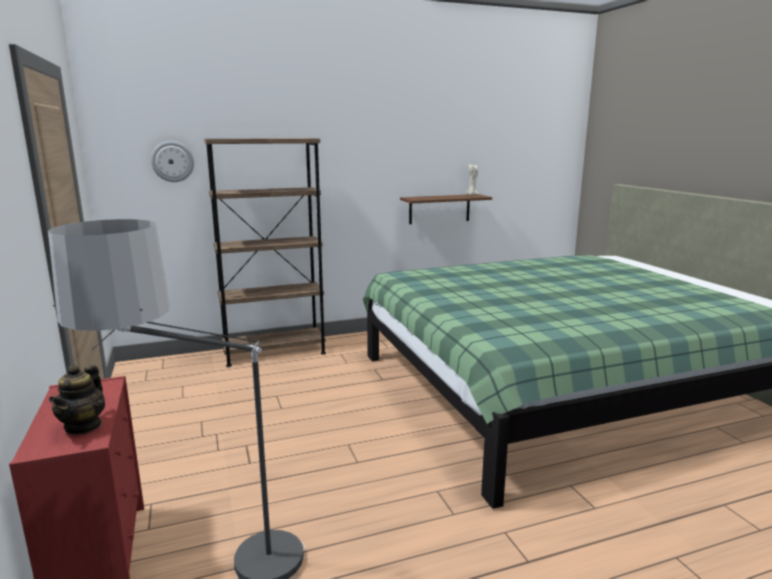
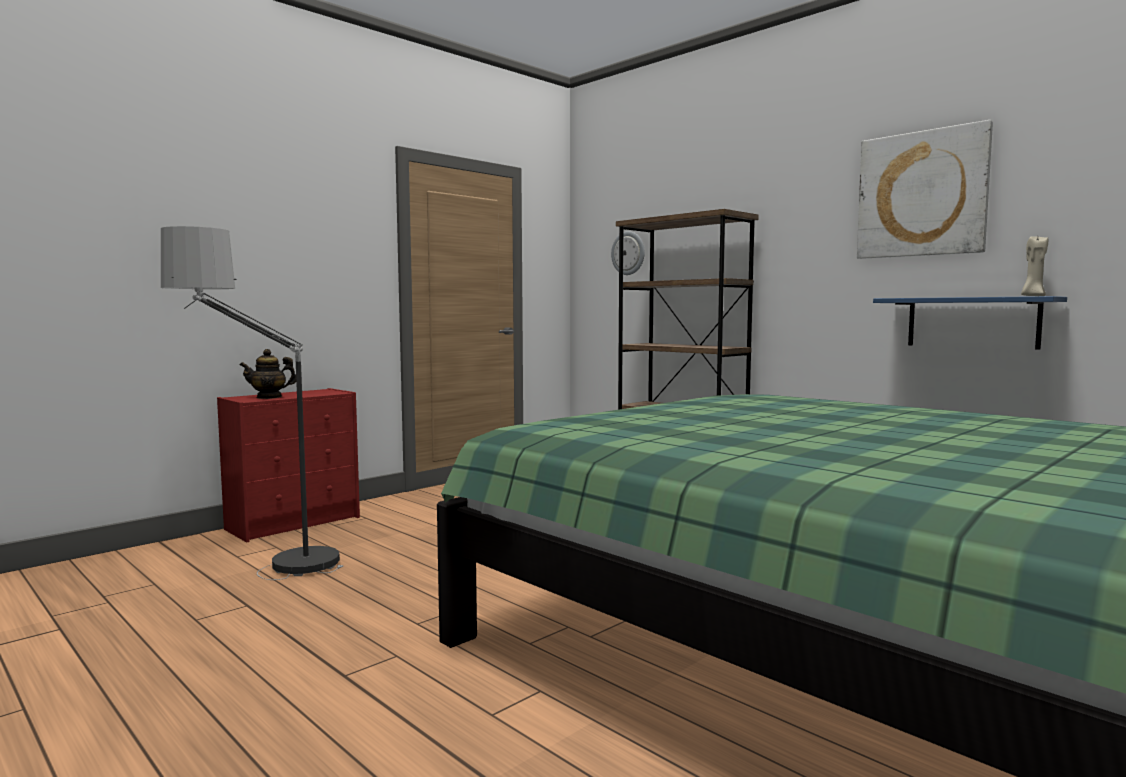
camera: 65 degrees right, 10 degrees down
brown shelf [400,194,492,224] -> blue shelf [873,296,1067,350]
none -> picture [857,120,993,259]

